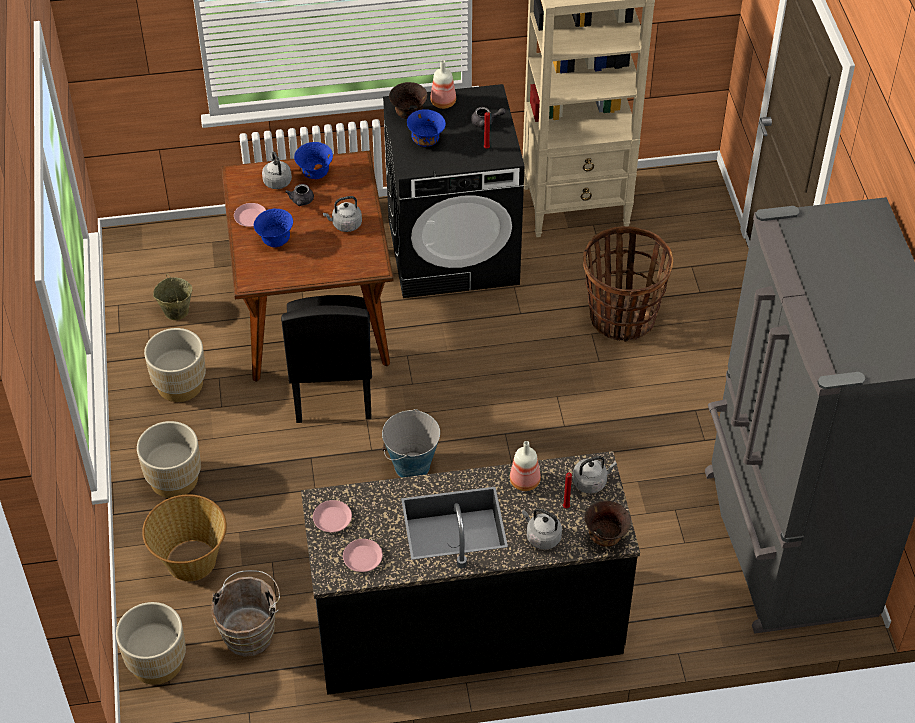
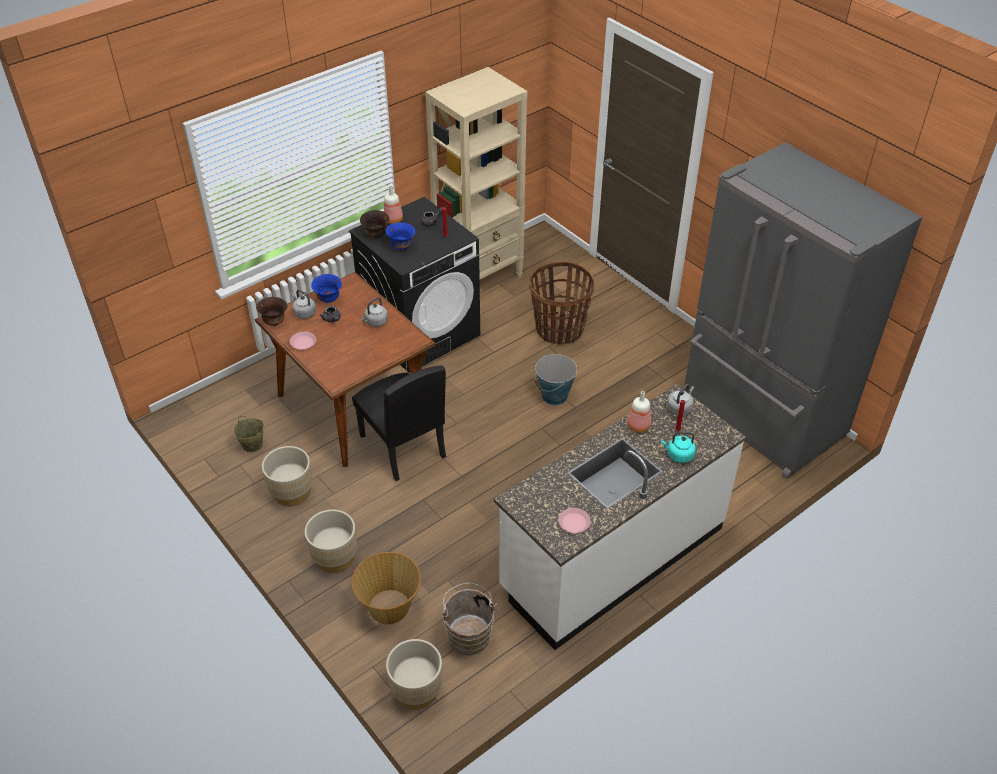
camera: 30 degrees left, 5 degrees down
blue bowl [254,209,293,248] -> none
black counter [301,451,640,695] -> white counter [494,384,746,650]
pink plate [313,500,352,532] -> none
bucket [382,409,440,478] -> bucket moved to [535,354,577,405]
grey kettle [522,508,562,550] -> turquoise kettle [661,431,696,463]
brown bowl [585,501,631,547] -> brown bowl moved to [256,297,287,326]

